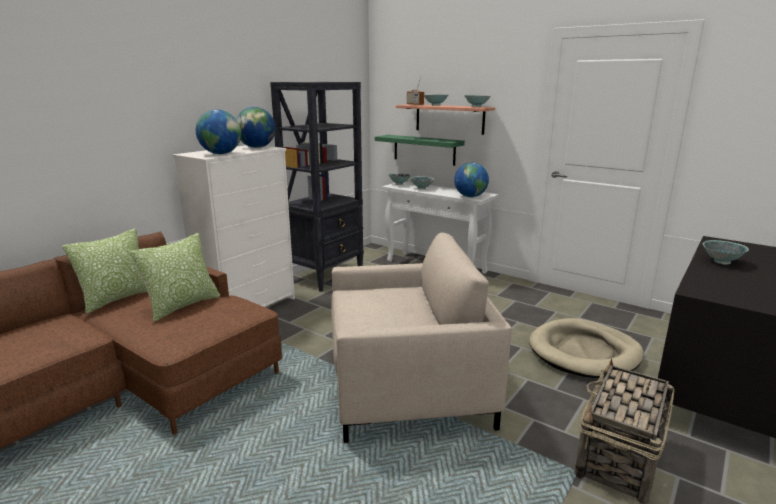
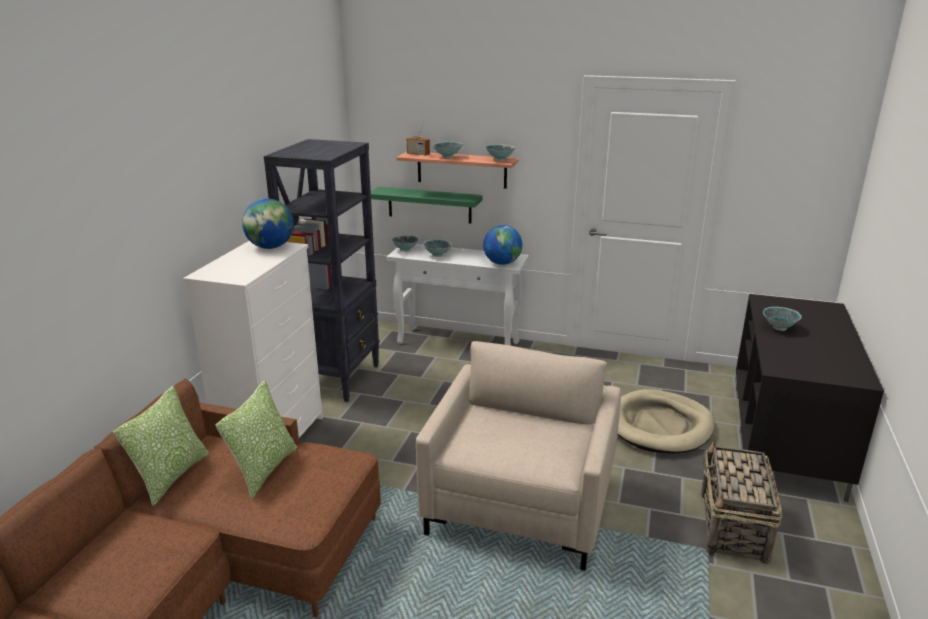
camera: 20 degrees left, 5 degrees up
globe [196,109,241,154] -> none
beige armchair [331,233,512,443] -> beige armchair turned 45 degrees counterclockwise [416,341,621,571]

